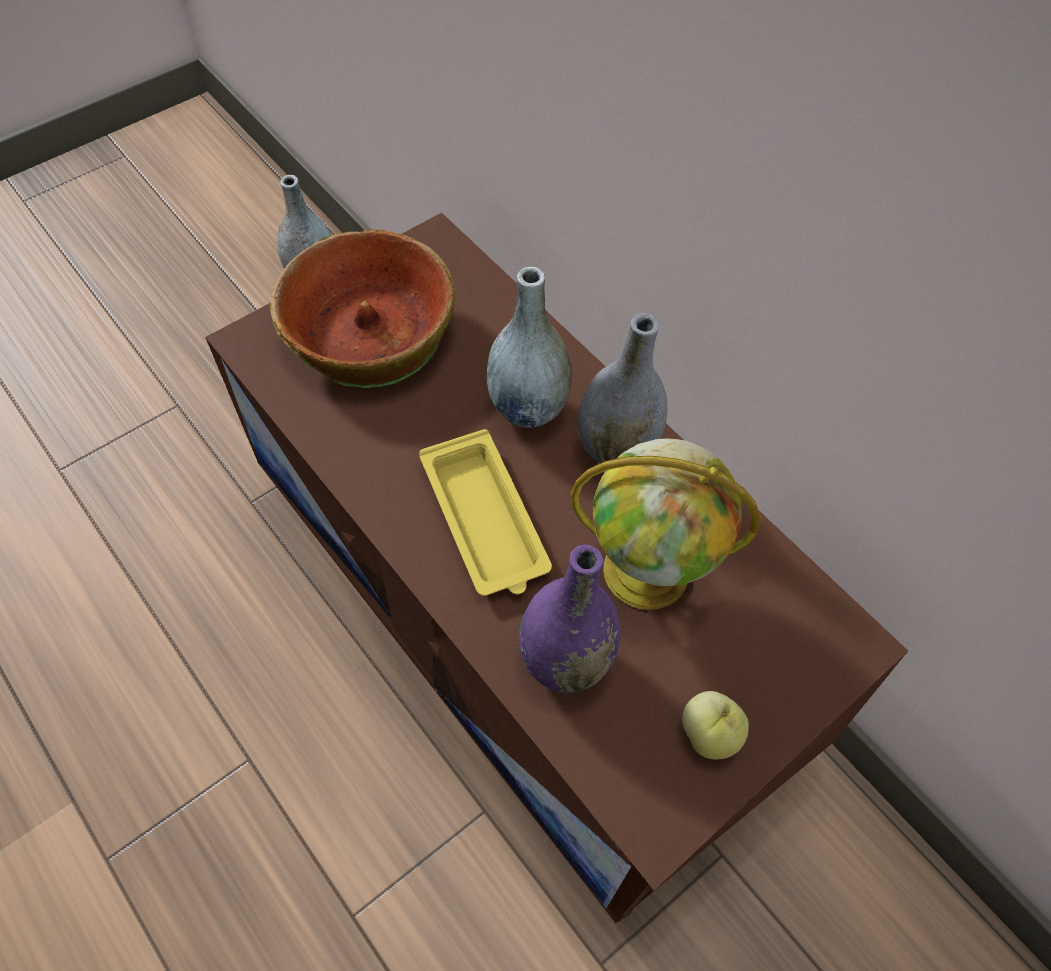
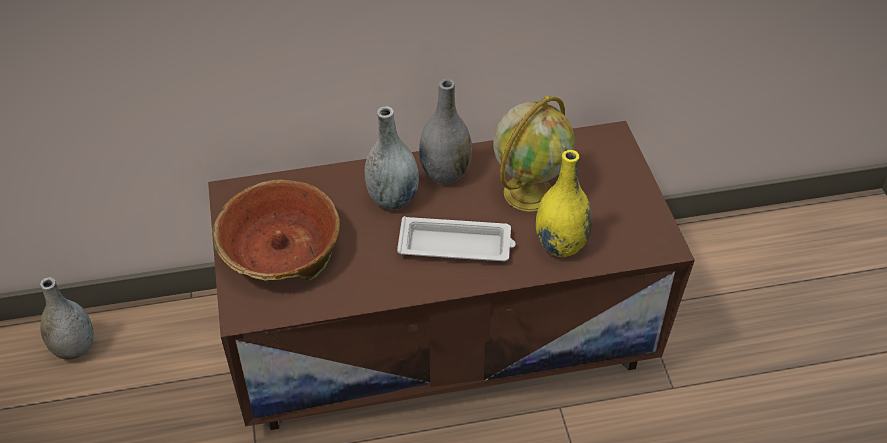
camera: 60 degrees left, 10 degrees down
yellow tray [419,429,552,596] -> white tray [397,216,516,261]
purple vase [519,544,621,693] -> yellow vase [536,150,592,258]
apple [682,691,749,760] -> none

